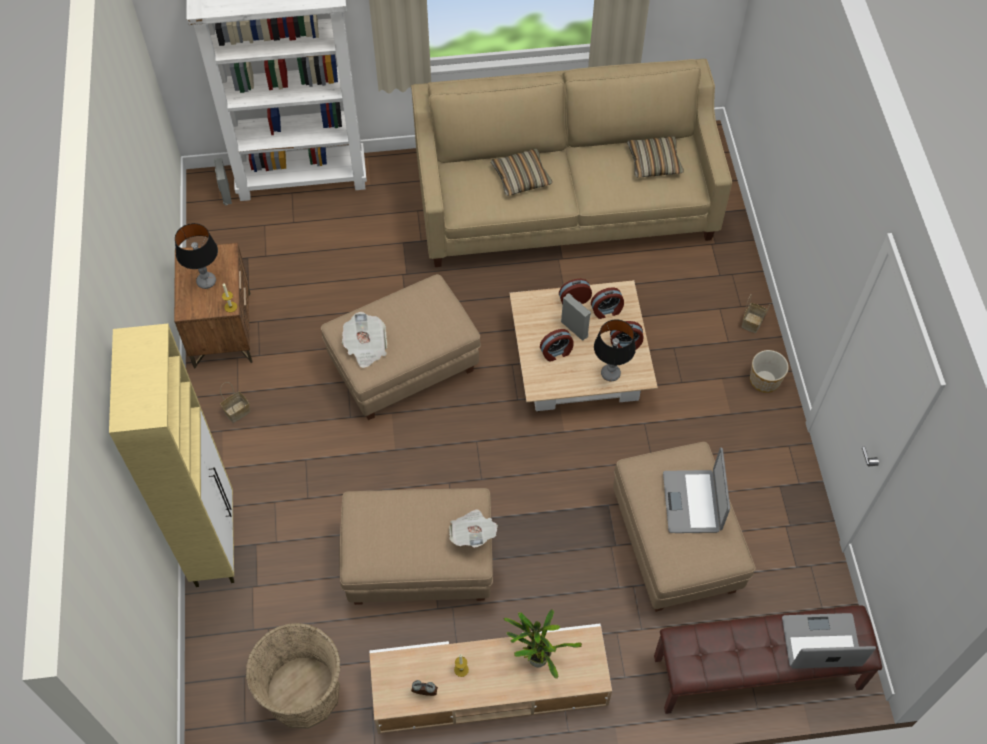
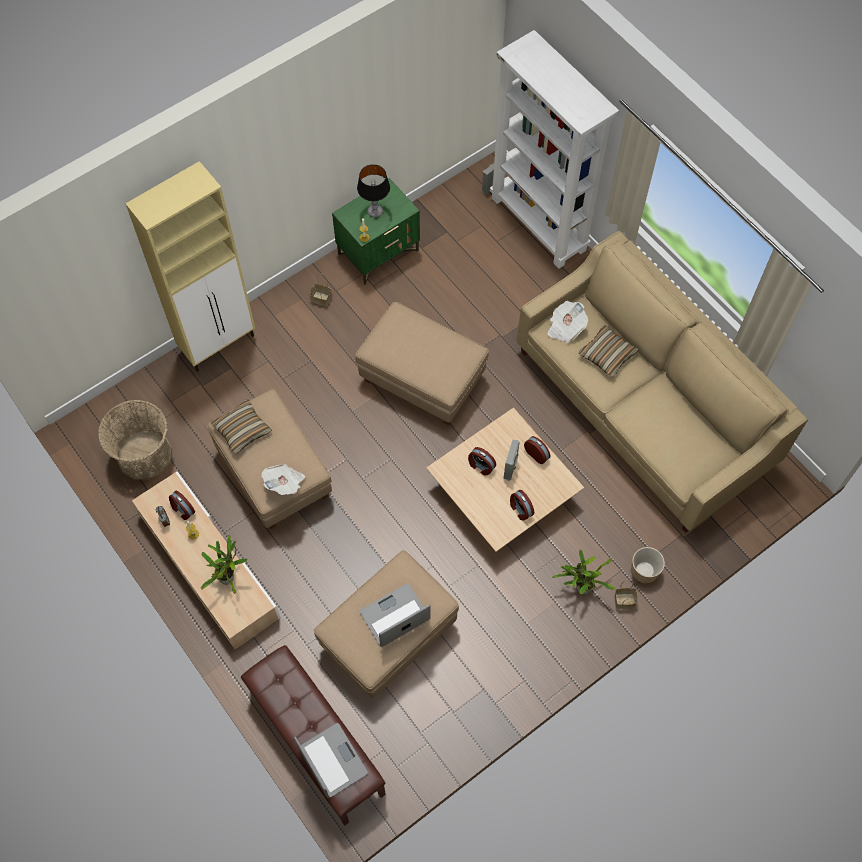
camera: 60 degrees right, 5 degrees up
brown nightstand [174,243,253,369] -> green nightstand [332,178,420,285]
newspaper [342,312,387,368] -> newspaper moved to [547,301,588,343]
alarm clock [591,287,624,319] -> alarm clock moved to [169,491,195,520]
table lamp [594,319,636,381] -> none
pillow [627,137,684,178] -> pillow moved to [211,399,272,454]
planter [750,350,789,393] -> planter moved to [631,547,665,583]
none -> potted plant [553,550,615,594]

